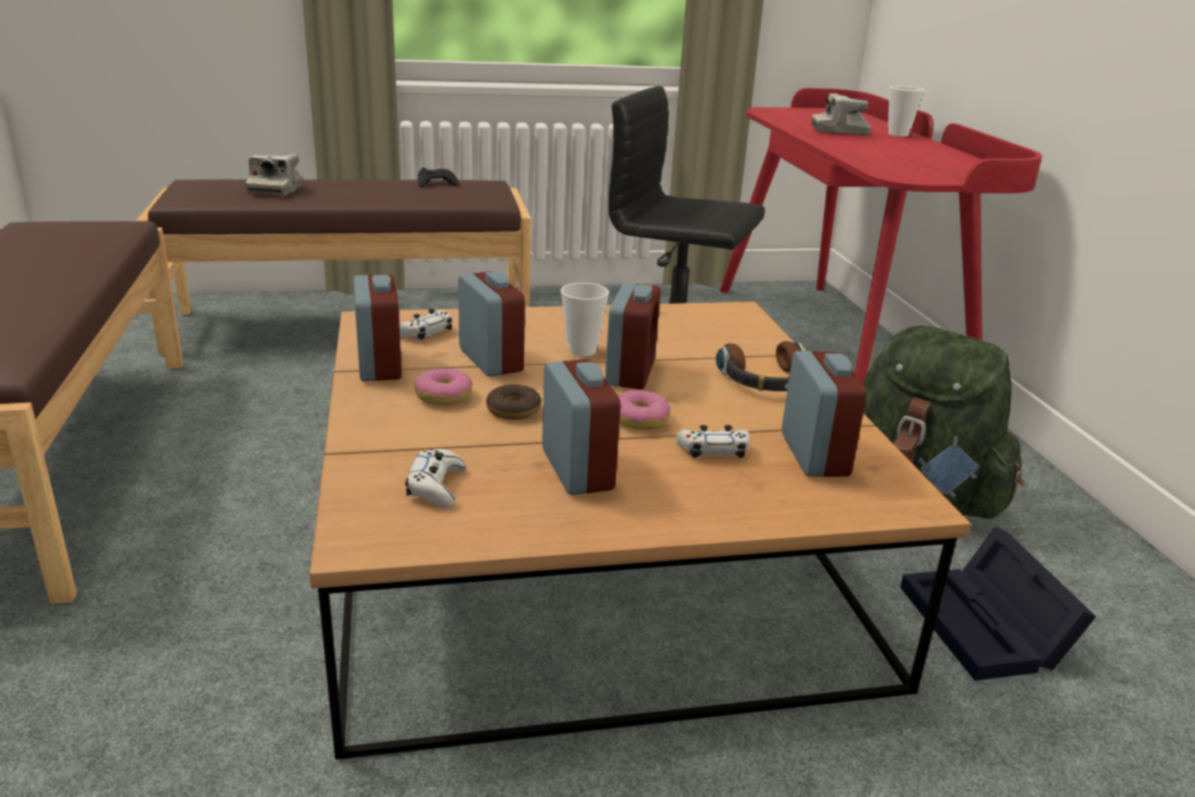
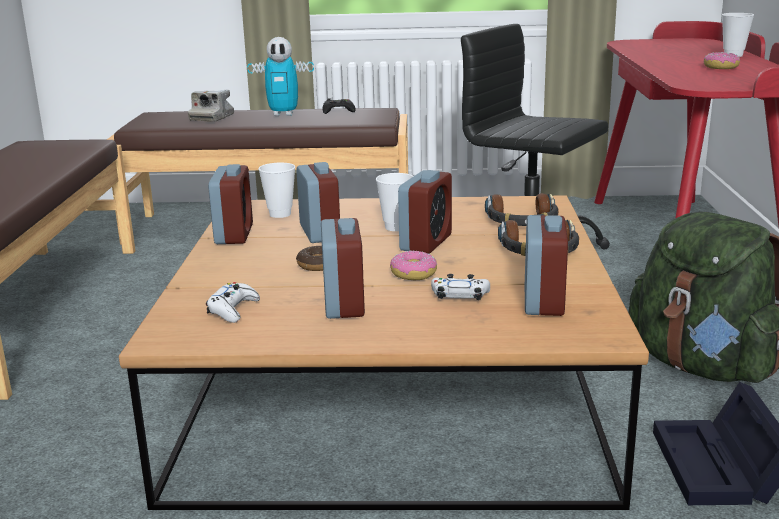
camera: 15 degrees right, 5 degrees down
white game controller [399,309,452,340] -> cup [258,163,295,218]
donut [415,368,472,405] -> donut moved to [704,52,740,69]
camera [811,93,871,135] -> none
none -> toy robot [247,37,314,116]
none -> headphones [485,193,558,226]

